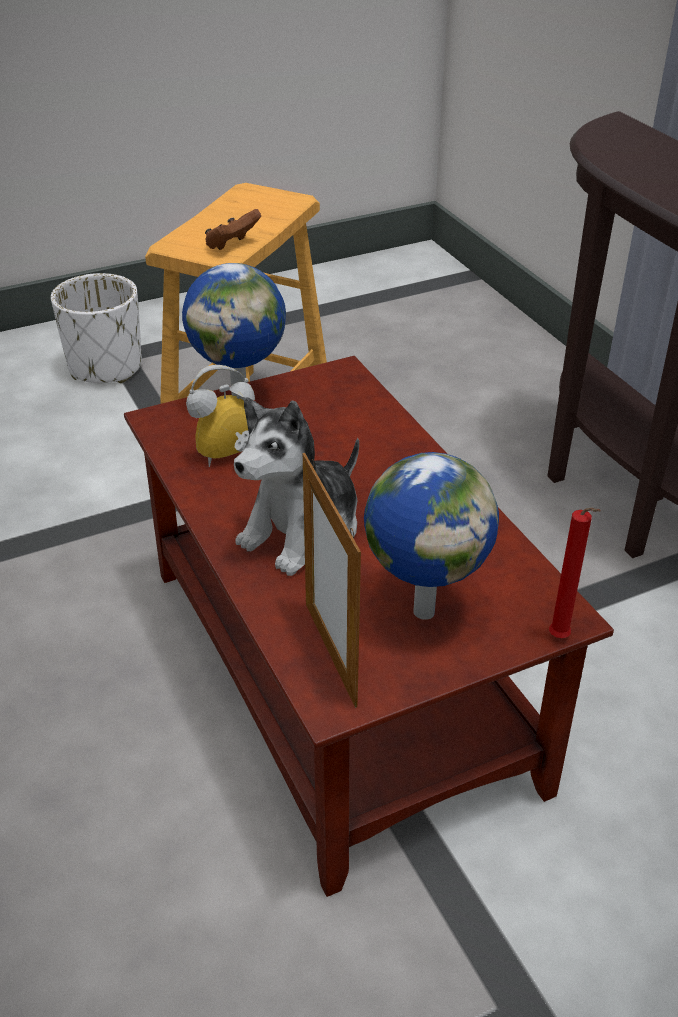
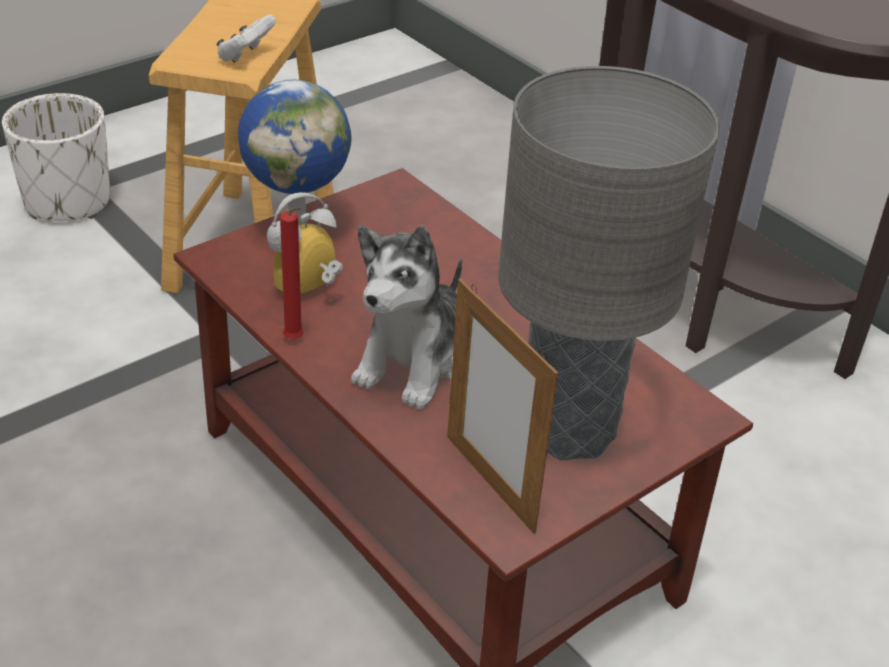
camera: 15 degrees left, 0 degrees up
brown game controller [205,209,261,250] -> white game controller [217,14,276,62]
globe [364,452,499,620] -> grey table lamp [498,66,720,460]
red candle [549,507,601,638] -> red candle moved to [280,207,304,339]

